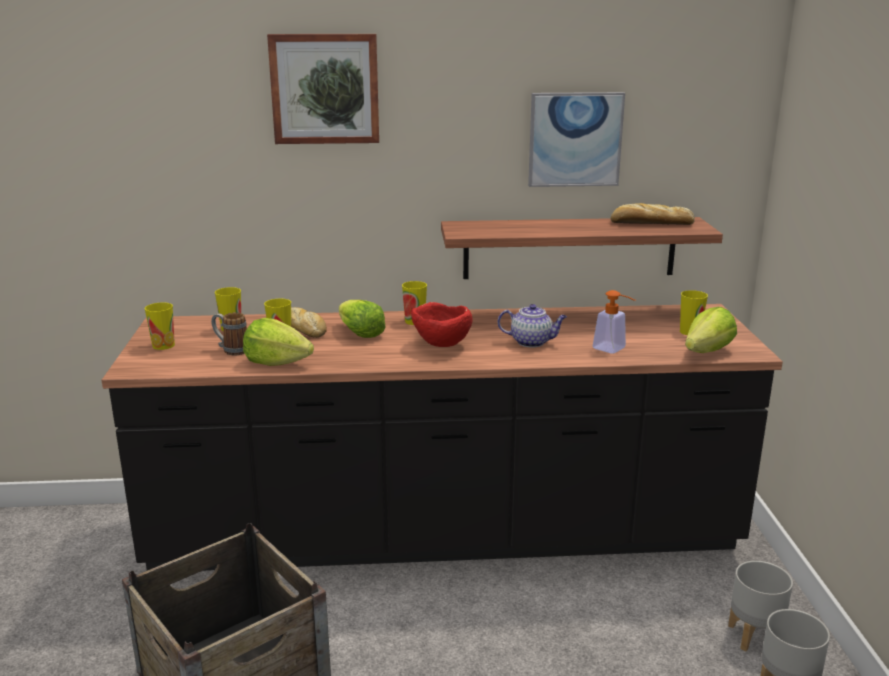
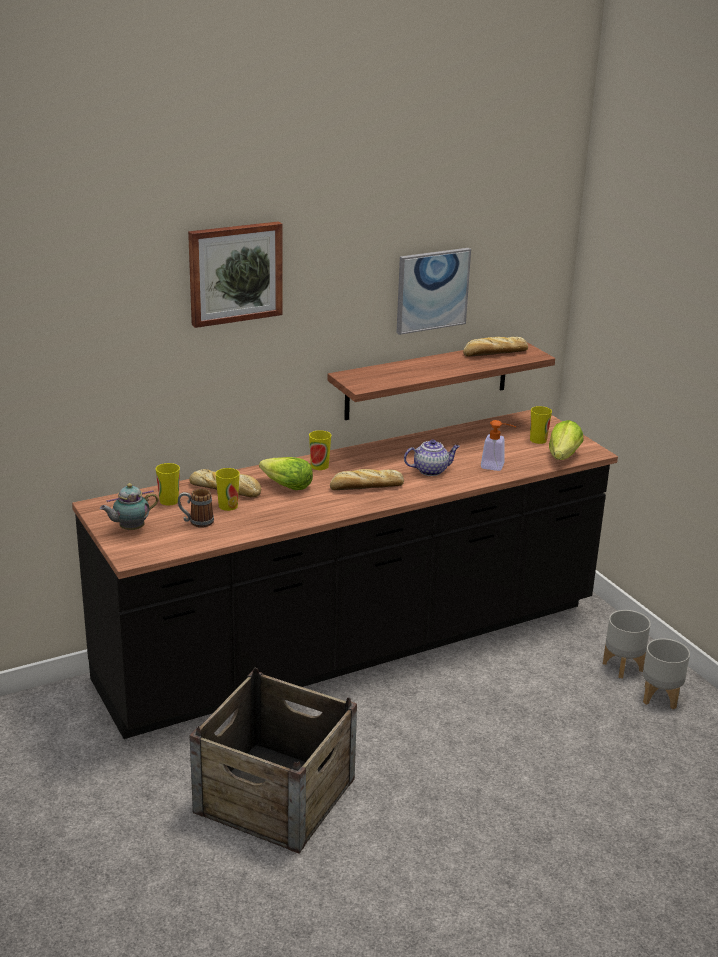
camera: 25 degrees left, 5 degrees up
cup [145,302,175,350] -> teapot [100,483,158,530]
lettuce [243,318,314,366] -> none
red bowl [411,302,472,347] -> bread [330,469,404,490]

